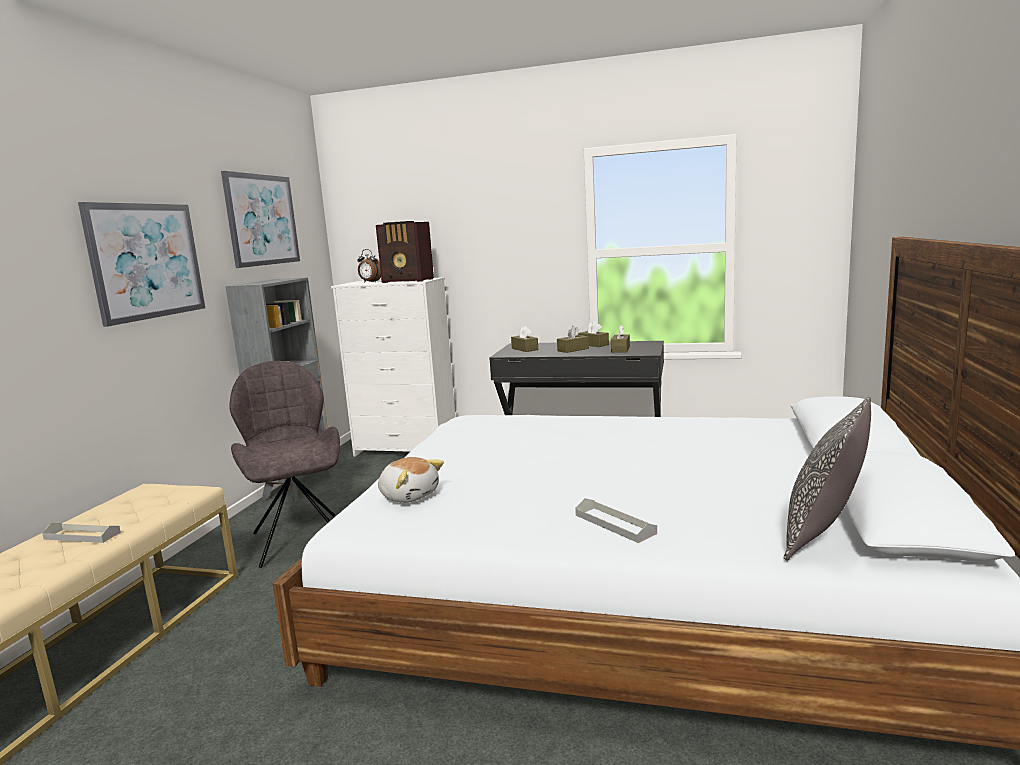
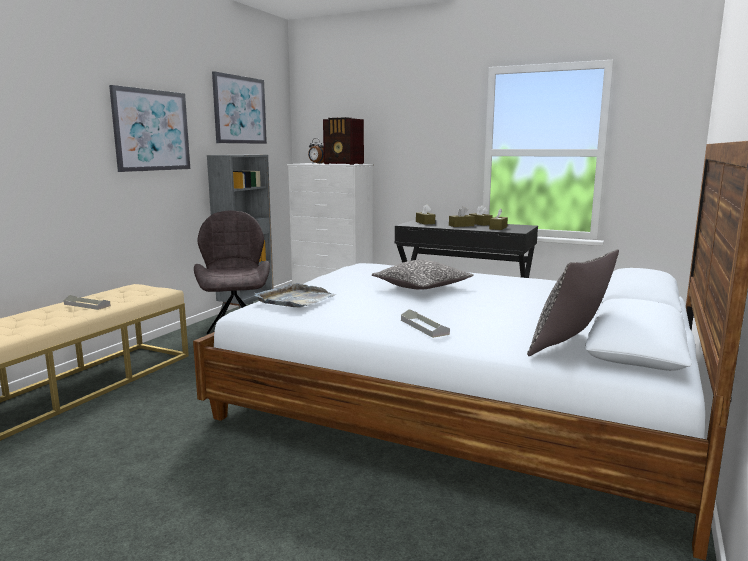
camera: 10 degrees right, 0 degrees up
plush toy [378,457,444,503] -> grey tray [254,284,336,308]
none -> pillow [372,260,474,290]

